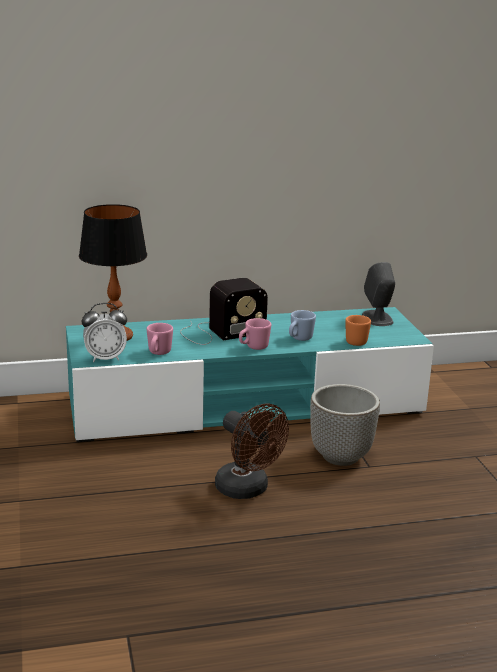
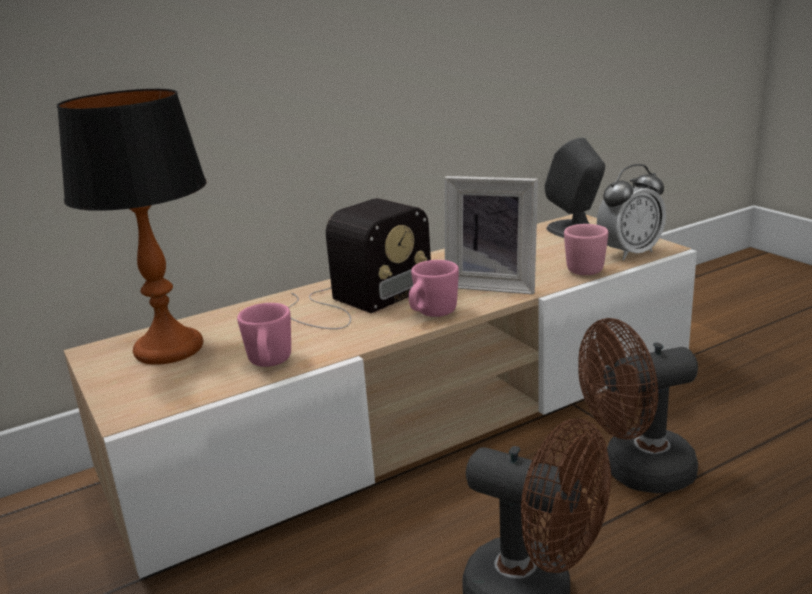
camera: 15 degrees left, 0 degrees up
turquoise tv stand [66,307,434,442] -> beige tv stand [64,214,697,580]
alarm clock [82,303,127,362] -> alarm clock moved to [597,164,666,260]
blue mug [289,310,316,341] -> picture frame [445,176,538,295]
planter [310,384,380,466] -> brown fan [578,318,698,494]
orange mug [345,315,371,346] -> pink mug [564,224,608,275]

